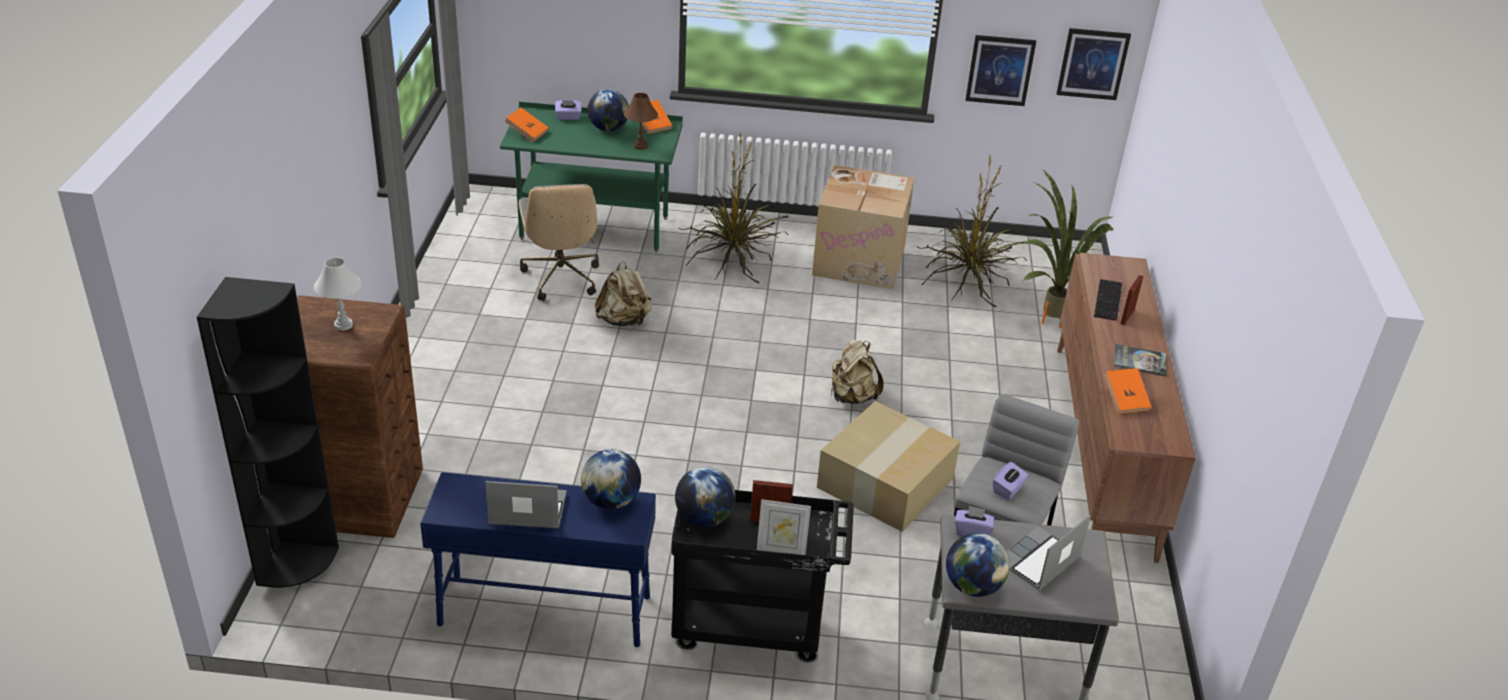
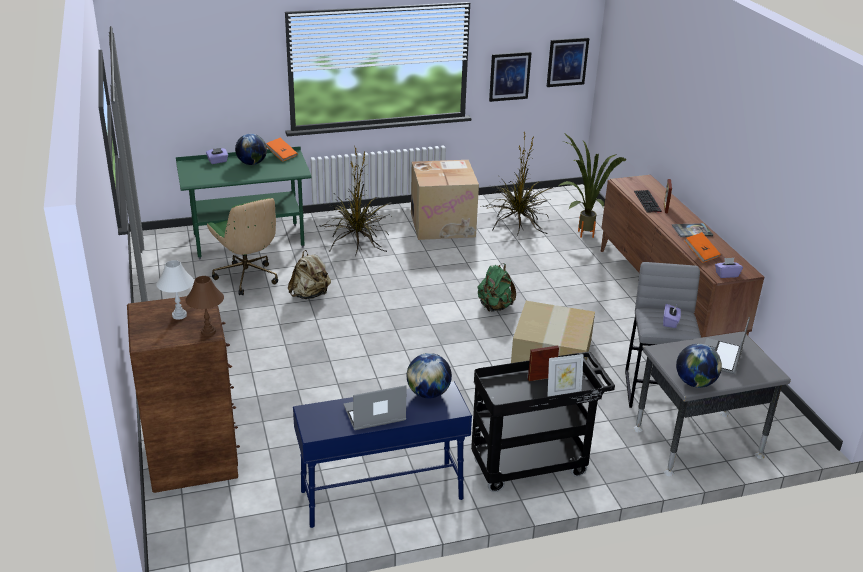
camera: 20 degrees left, 5 degrees down
black bookcase [197,277,339,588] -> none
orange book [505,108,549,142] -> none
grey office chair [519,184,599,301] -> green office chair [207,198,278,295]
brown table lamp [624,93,658,150] -> brown table lamp moved to [185,276,224,336]
globe [675,466,735,527] -> none
beige backpack [831,339,884,404] -> green backpack [478,263,516,312]
purple tissue box [955,506,994,536] -> purple tissue box moved to [715,258,743,278]

